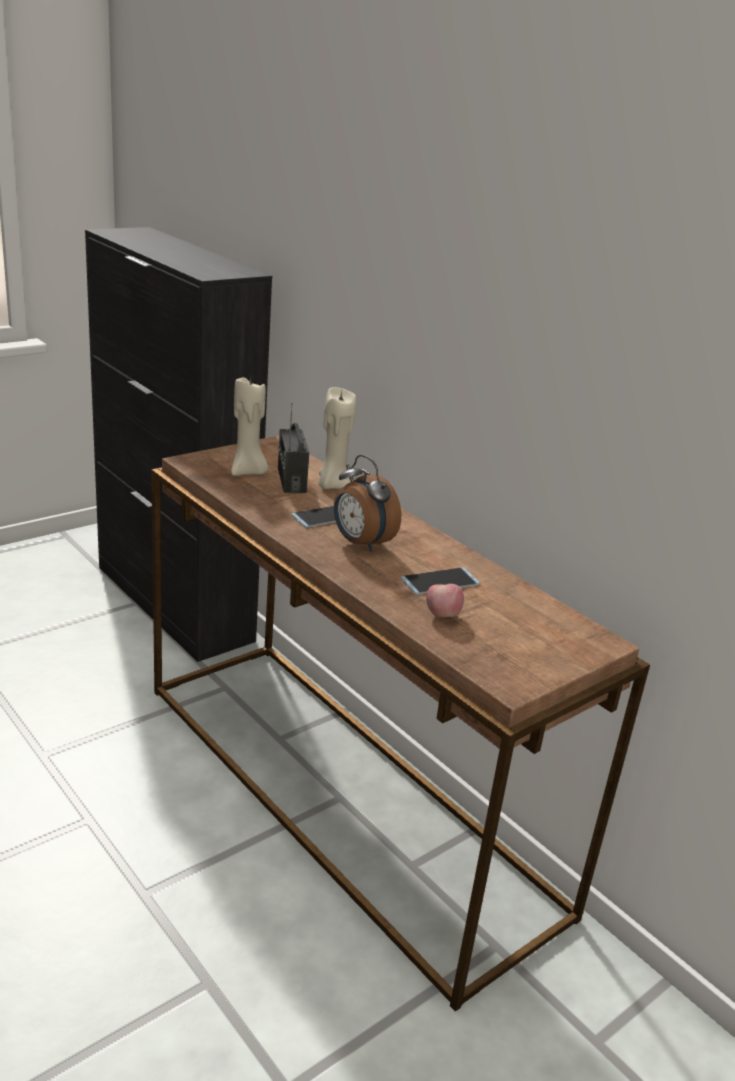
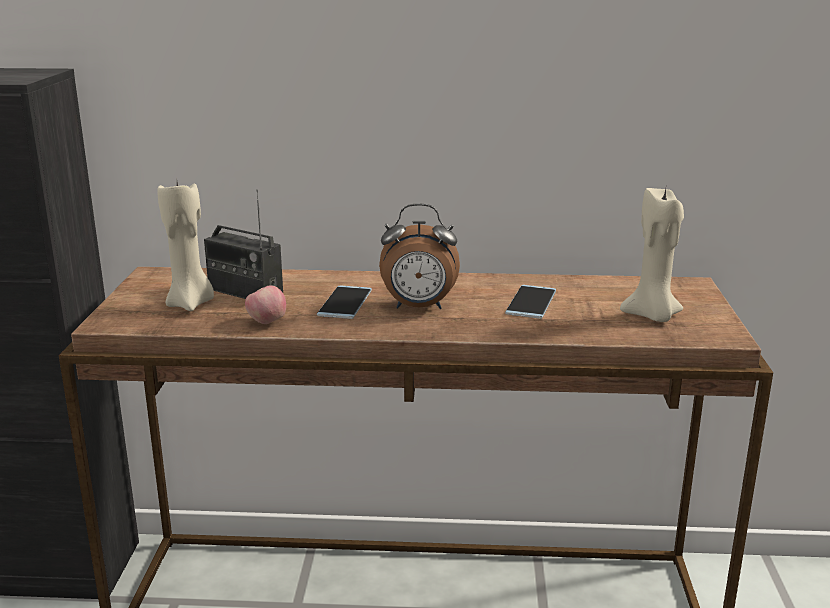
camera: 45 degrees left, 5 degrees down
beige candle [319,387,356,489] -> beige candle moved to [620,188,684,322]
apple [426,584,464,617] -> apple moved to [245,286,286,324]

